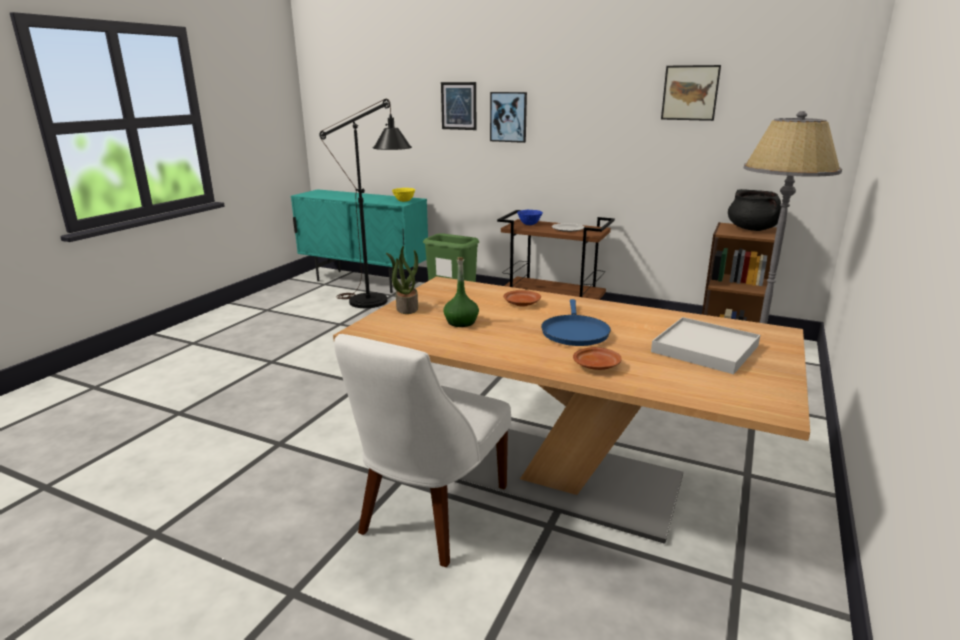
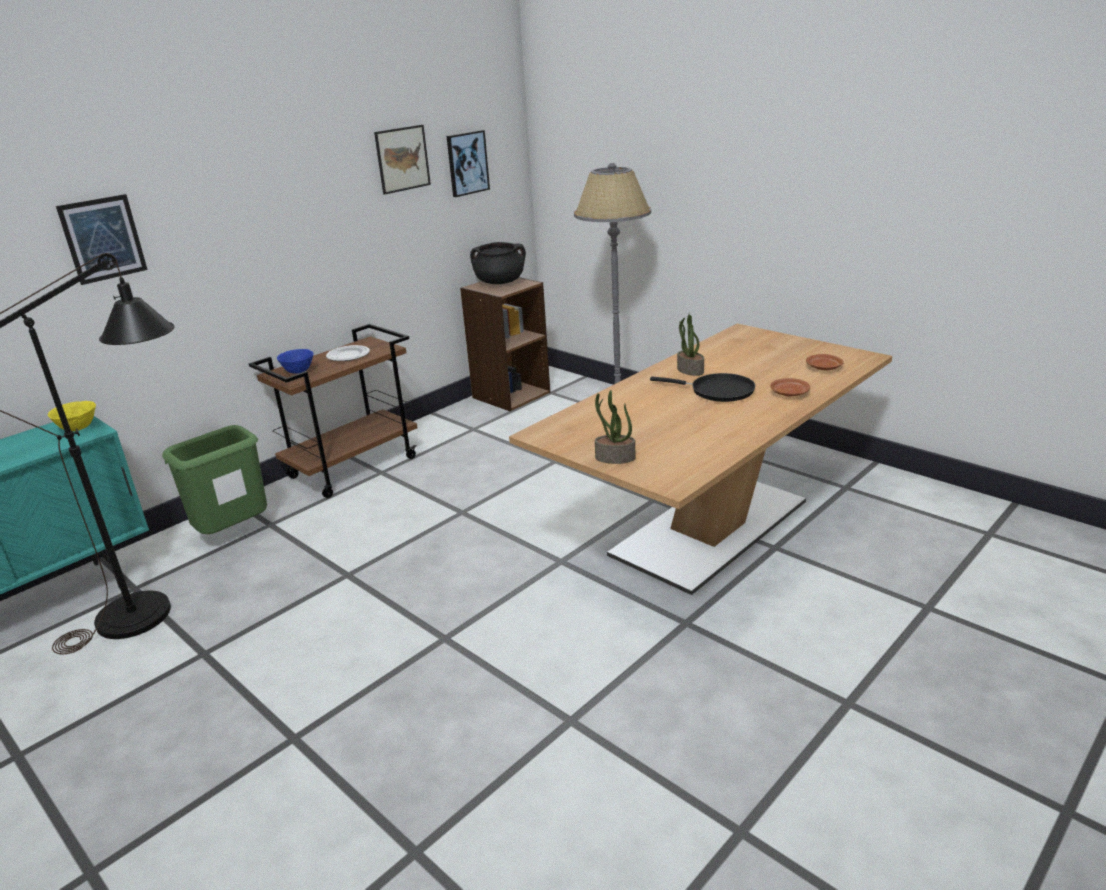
camera: 70 degrees left, 5 degrees up
white chair [334,334,511,567] -> none
green bottle [443,257,479,327] -> none
picture [490,92,527,143] -> picture moved to [447,130,490,197]
brown plate [503,290,541,307] -> brown plate moved to [806,354,844,371]
blue frying pan [541,299,611,346] -> black frying pan [650,373,755,402]
white tray [651,317,760,374] -> none
none -> potted plant [677,312,704,376]

